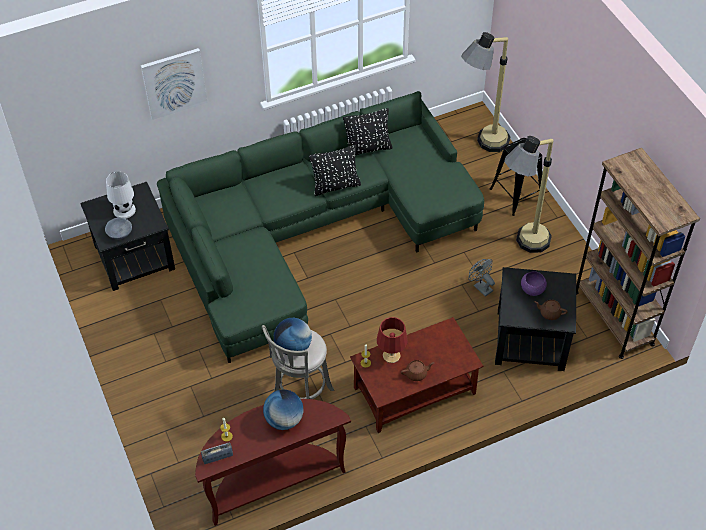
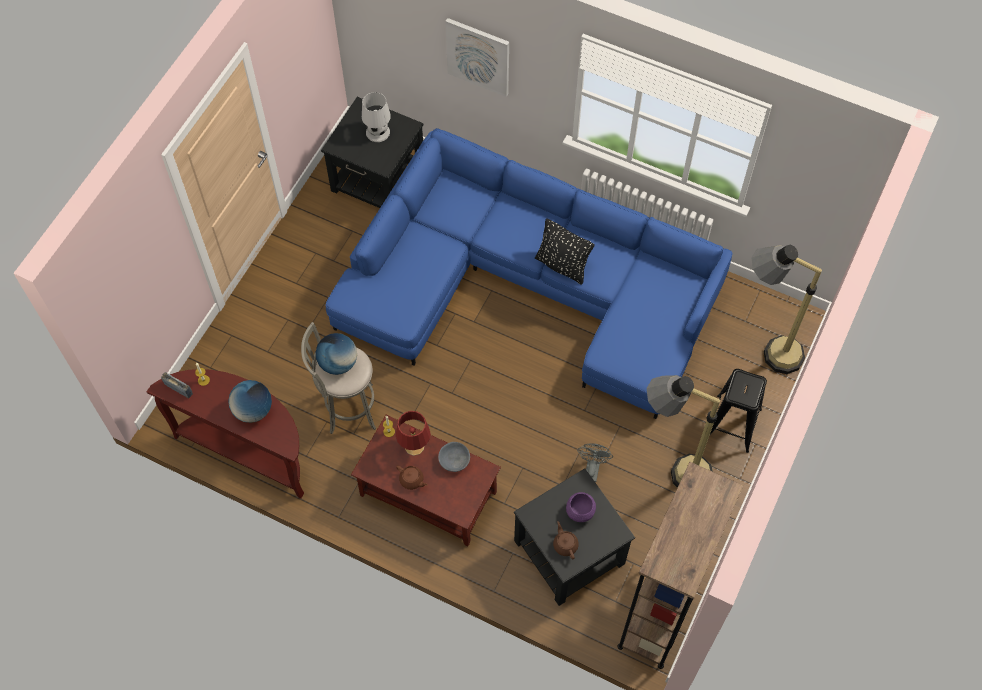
camera: 50 degrees right, 10 degrees up
grey bowl [105,218,132,239] -> grey bowl moved to [438,442,470,472]
green sofa [157,91,484,363] -> blue sofa [325,128,732,419]
black pillow [343,108,393,156] -> none

